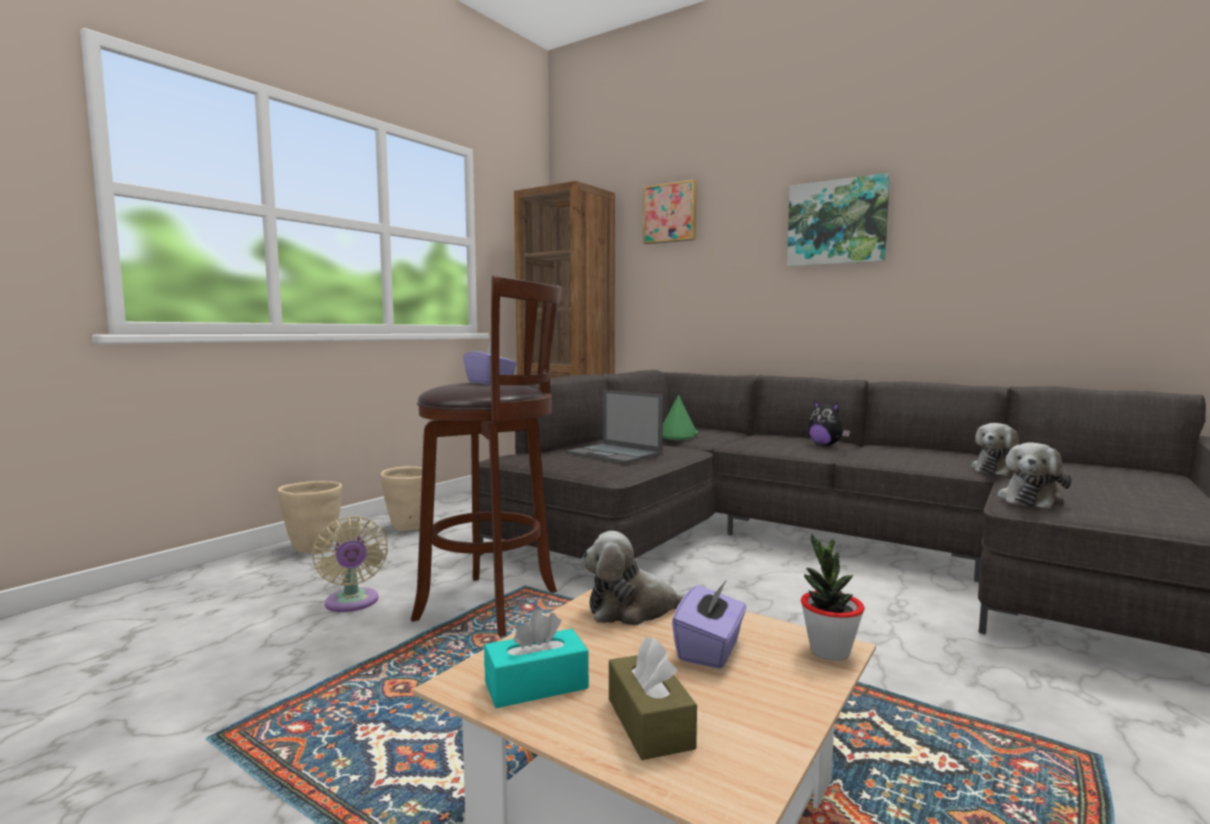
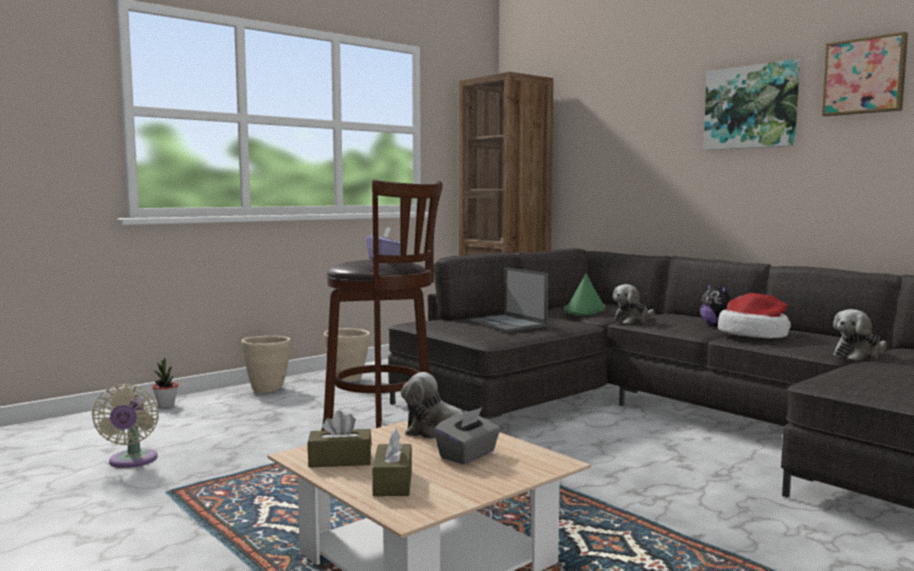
camera: 15 degrees right, 0 degrees up
beige fan [312,516,388,612] -> beige fan moved to [92,384,159,468]
turquoise tissue box [484,610,589,708] -> brown tissue box [307,411,372,468]
picture [643,179,697,244] -> picture moved to [822,32,908,116]
purple tissue box [672,580,746,669] -> grey tissue box [434,407,501,465]
potted plant [801,533,864,661] -> potted plant moved to [152,357,178,408]
plush toy [998,442,1072,509] -> plush toy moved to [613,284,654,324]
none -> hat [718,293,791,338]

